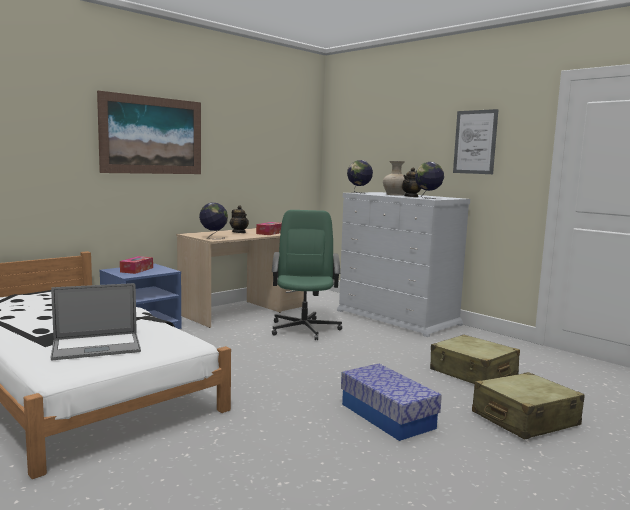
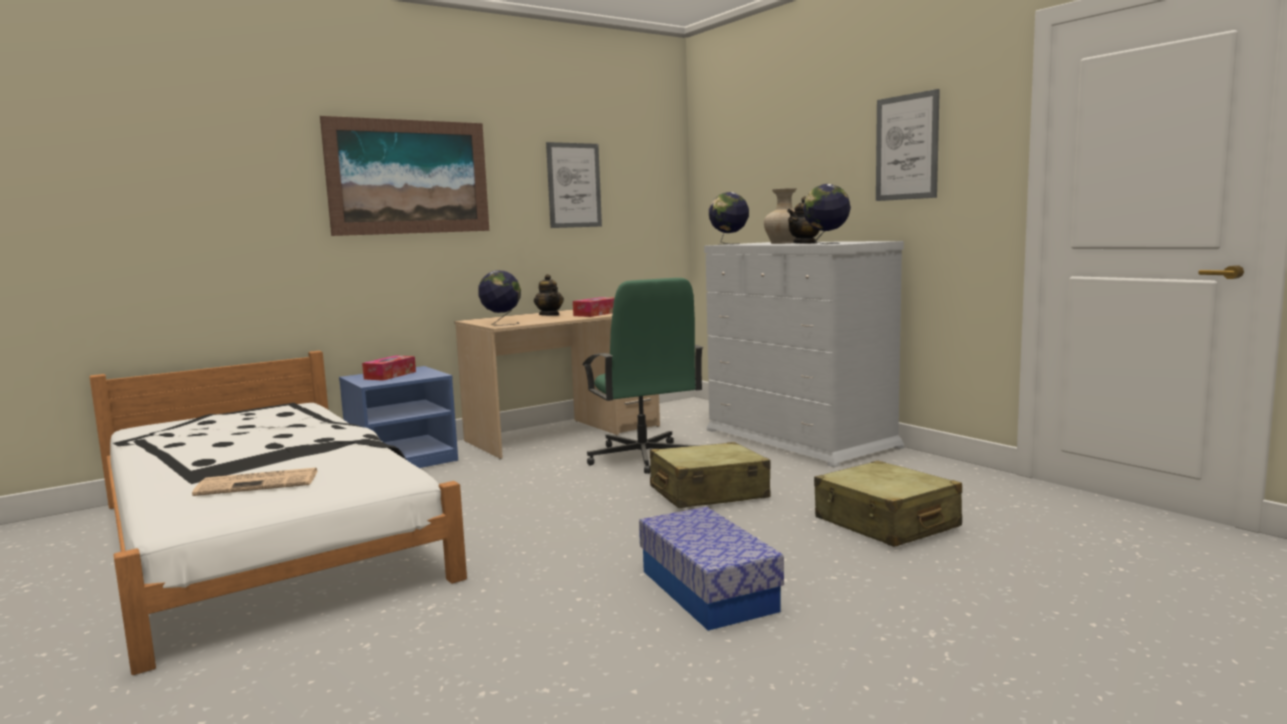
camera: 10 degrees right, 0 degrees up
laptop [51,283,141,361] -> newspaper [192,468,317,496]
green office chair [272,210,342,340] -> green office chair turned 150 degrees clockwise [582,278,704,474]
beige suitcase [472,372,585,439] -> beige suitcase moved to [650,442,771,508]
none -> picture [546,142,602,228]

